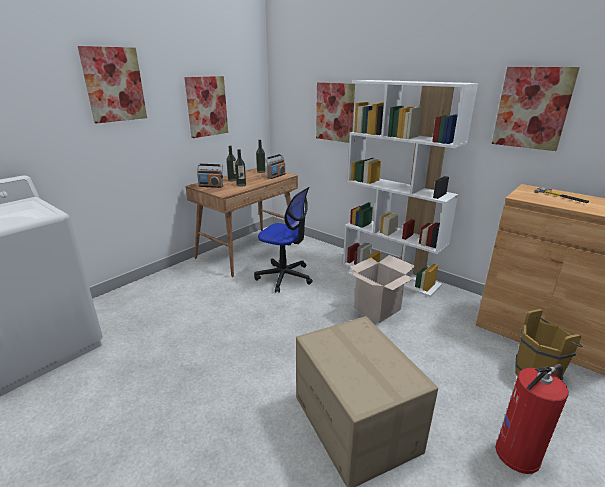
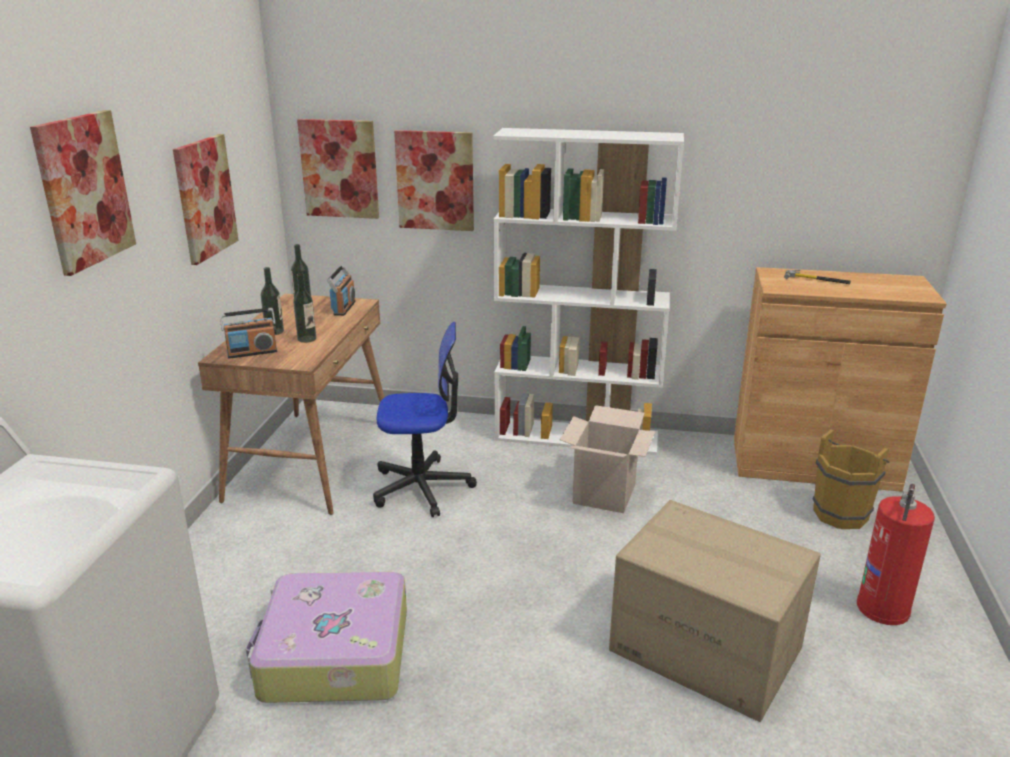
camera: 30 degrees left, 0 degrees up
picture [492,67,580,151] -> picture moved to [297,119,379,219]
none -> suitcase [246,572,407,703]

